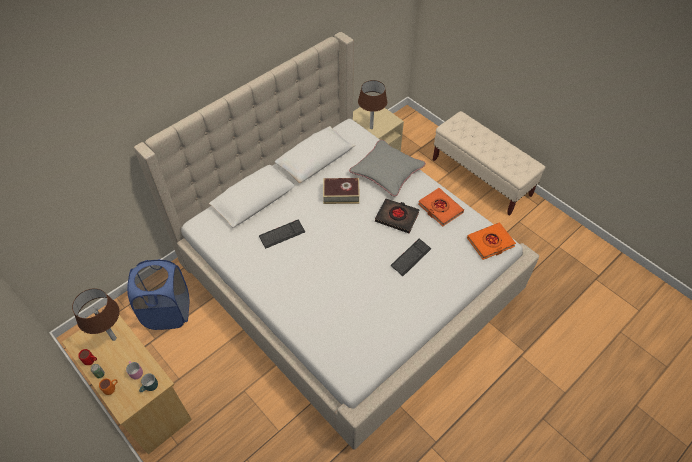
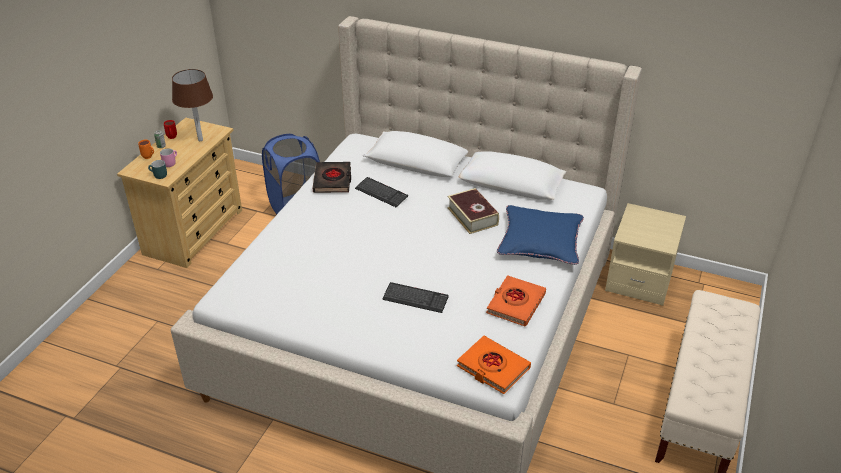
camera: 65 degrees right, 15 degrees down
grey pillow [349,140,426,196] -> blue pillow [497,205,584,265]
brown table lamp [358,80,387,129] -> none
black book [375,199,420,233] -> black book moved to [312,162,351,193]

